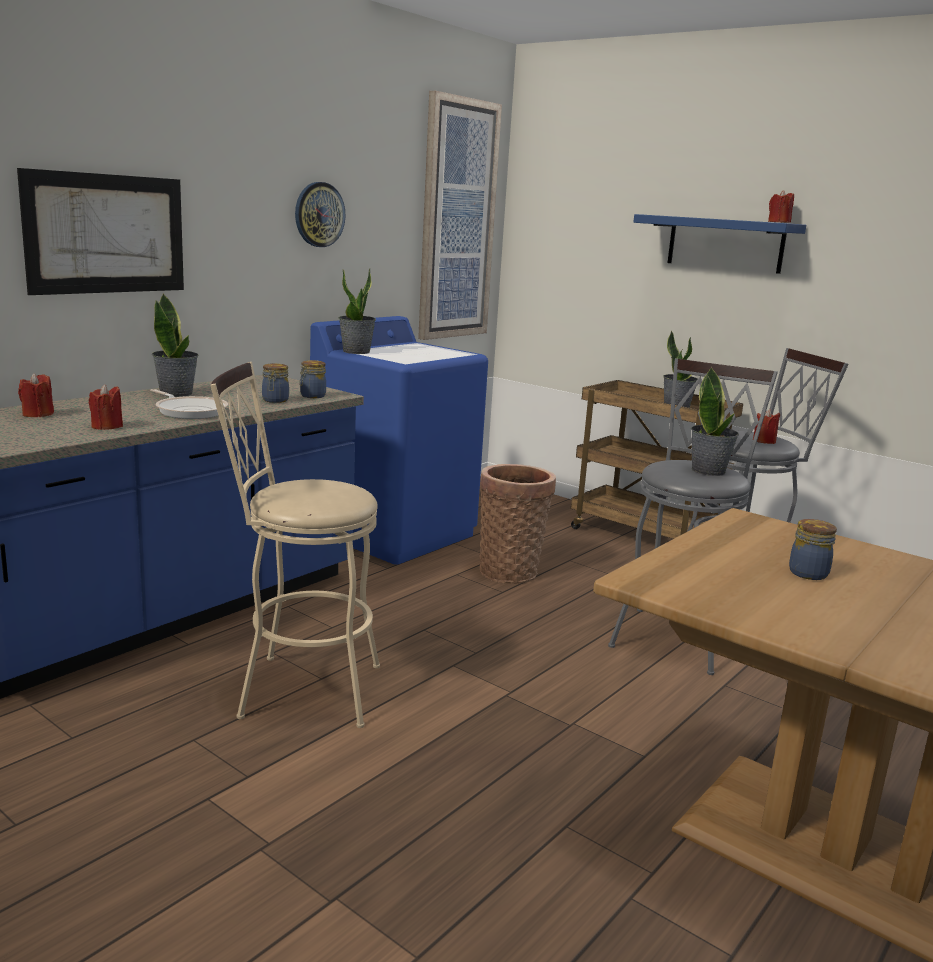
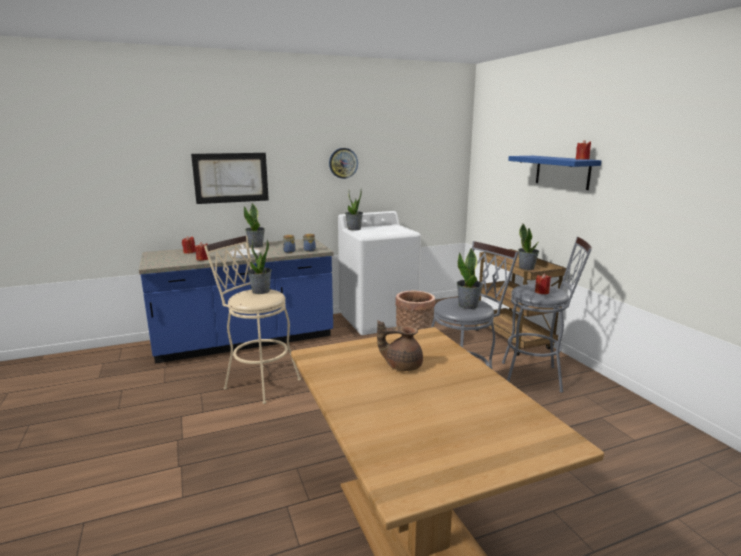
camera: 30 degrees right, 0 degrees up
blue washing machine [310,316,488,565] -> white washing machine [338,211,421,335]
picture [418,91,502,340] -> none
jar [789,519,837,580] -> brown teapot [377,321,423,371]
none -> potted plant [247,239,272,294]

